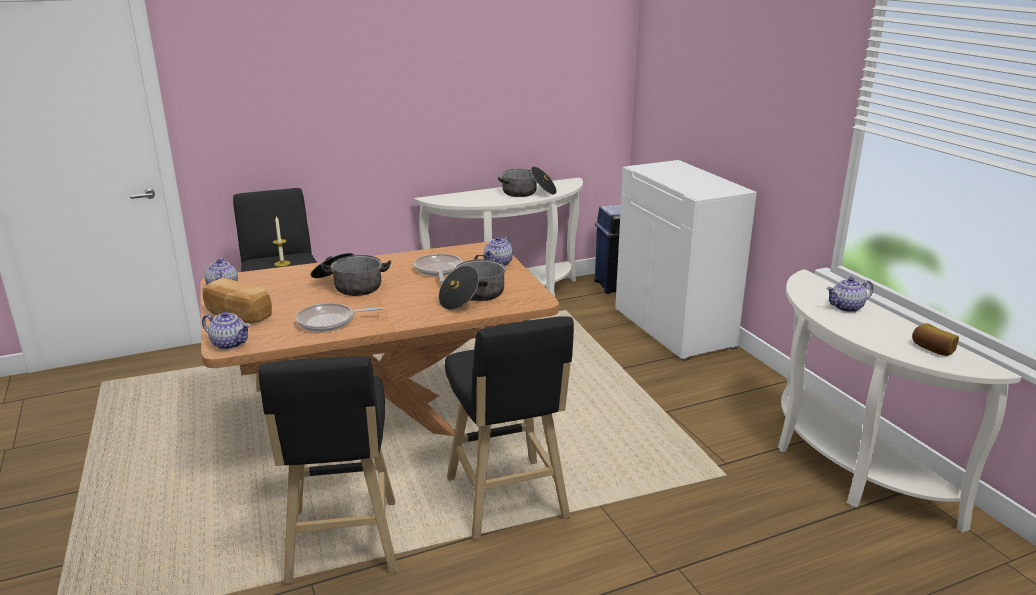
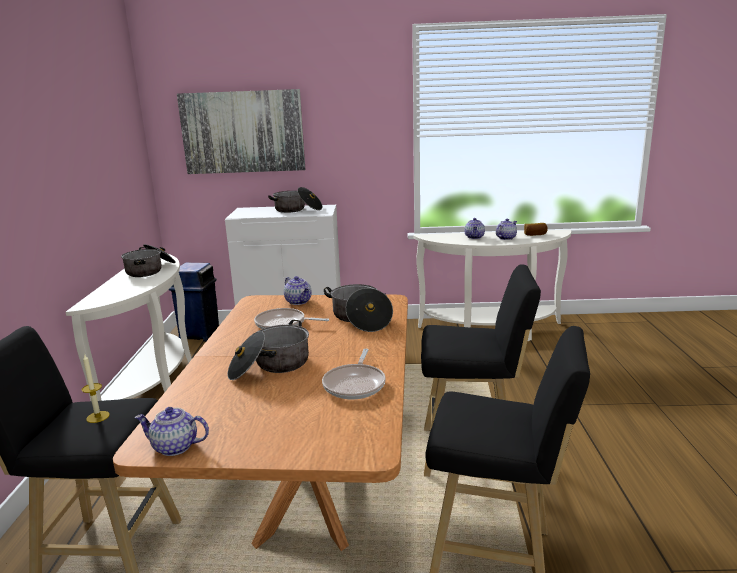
camera: 65 degrees left, 5 degrees down
teapot [202,312,251,349] -> teapot moved to [496,219,517,240]
bread [203,278,272,324] -> none
none -> picture [177,89,305,174]
none -> cooking pot [268,187,322,213]

